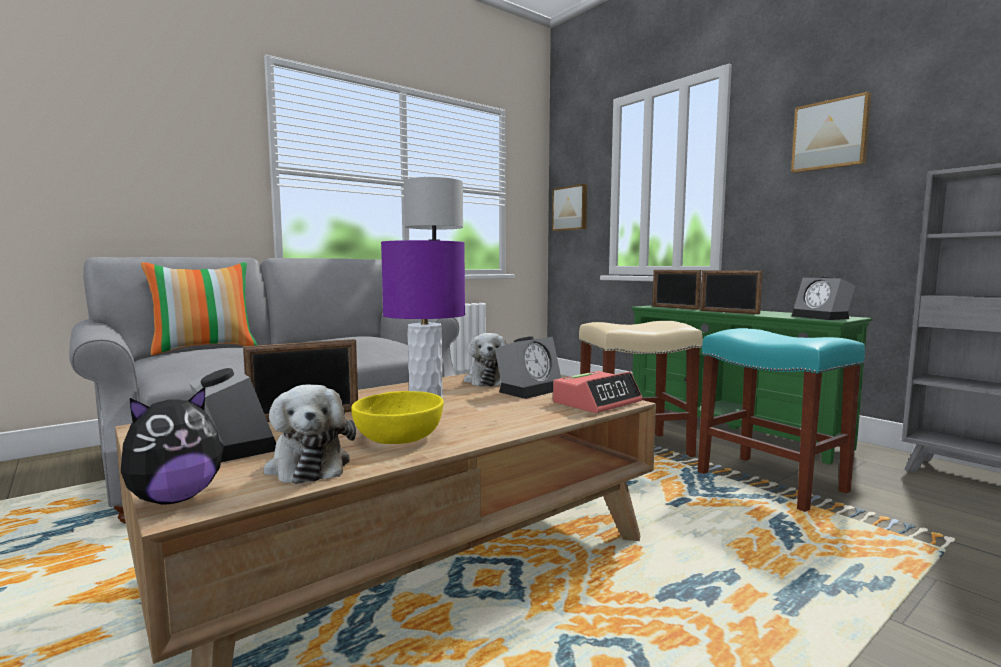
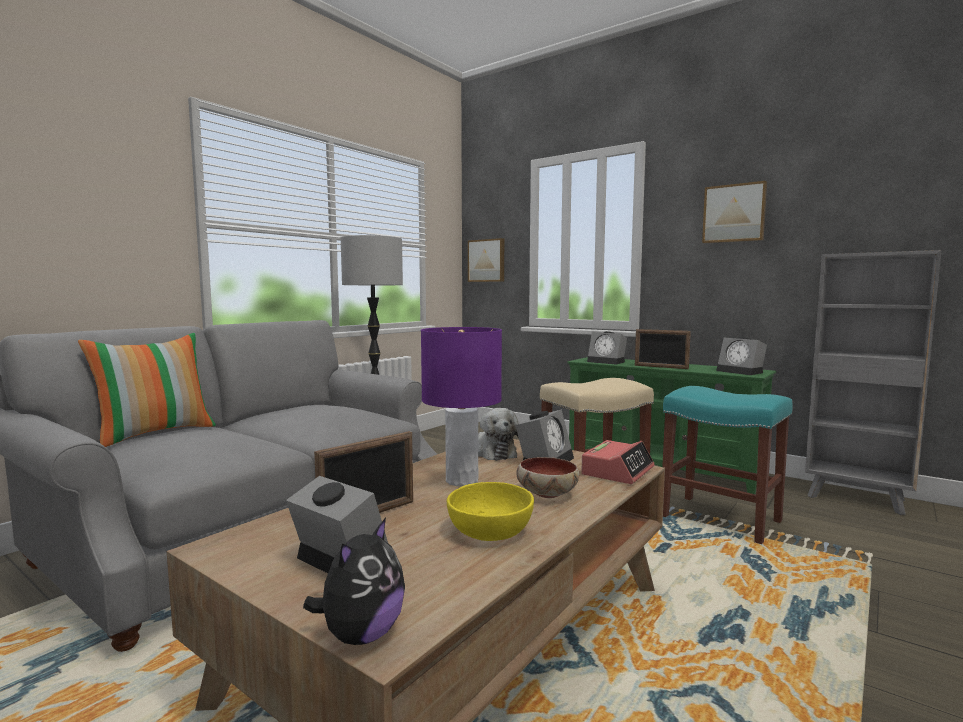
camera: 15 degrees left, 0 degrees up
plush toy [263,384,356,484] -> none
picture frame [652,270,701,310] -> alarm clock [587,331,627,364]
none -> bowl [516,457,579,498]

